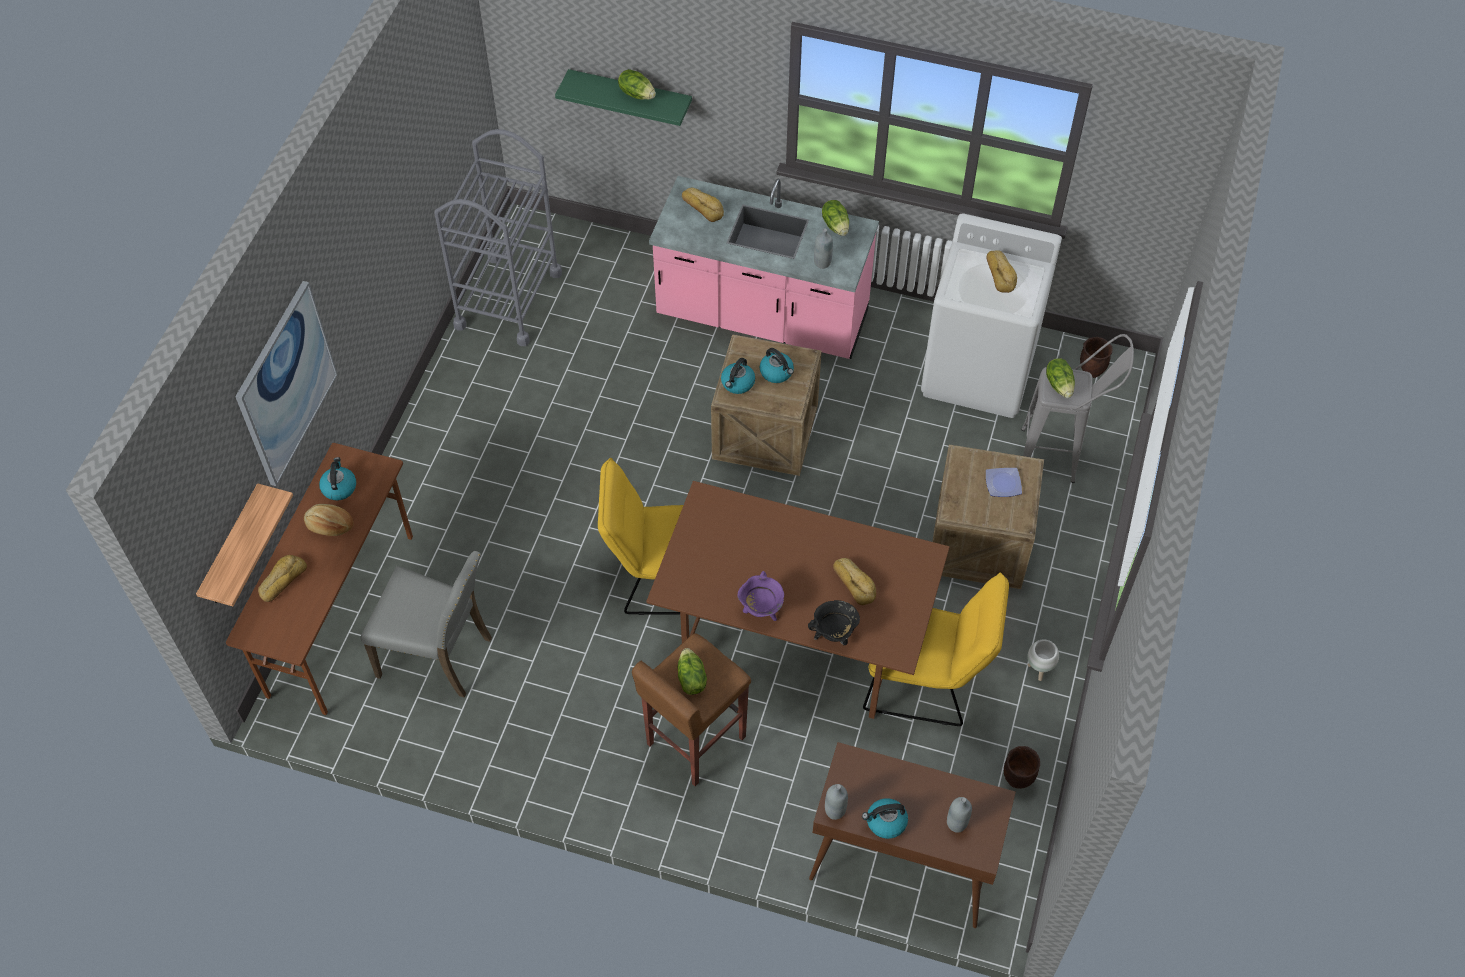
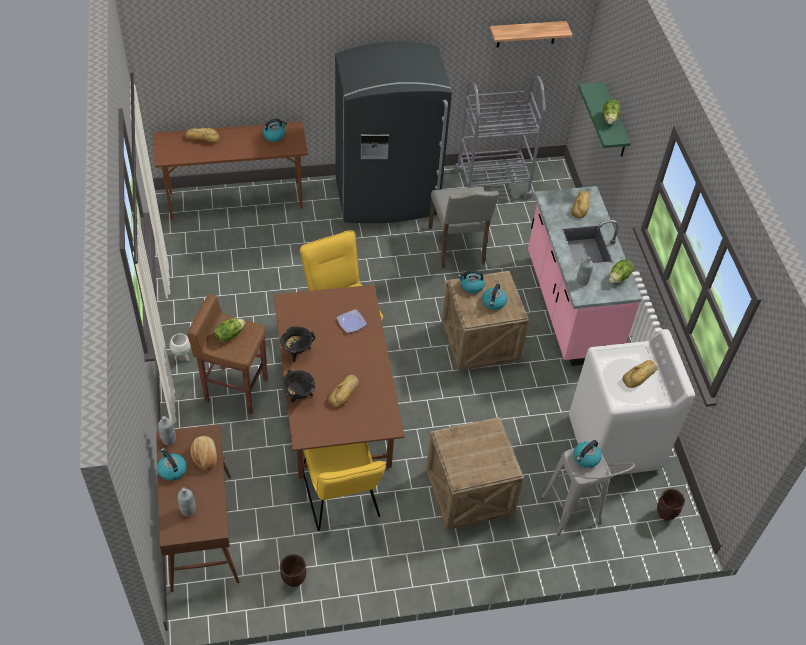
camera: 60 degrees right, 5 degrees down
shelf [196,483,293,606] -> shelf moved to [490,21,572,47]
picture [235,281,338,486] -> none
bread [304,504,353,536] -> bread moved to [191,436,217,471]
grey chair [360,551,492,698] -> grey chair moved to [428,187,499,268]
purple cooking pot [737,571,784,621] -> black cooking pot [280,326,315,362]
plate [986,468,1022,497] -> plate moved to [336,309,367,333]
white planter [1027,639,1059,681] -> white planter moved to [170,333,191,361]
lettuce [1046,358,1075,398] -> kettle [573,440,602,468]
none -> grey fridge [335,42,452,223]

